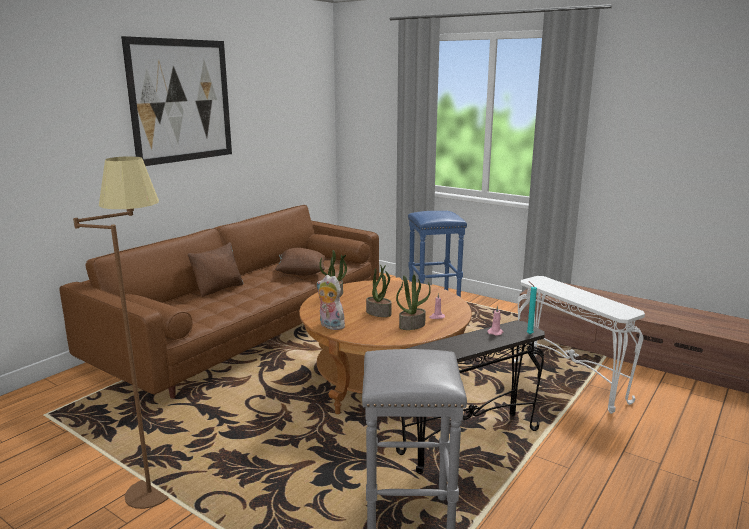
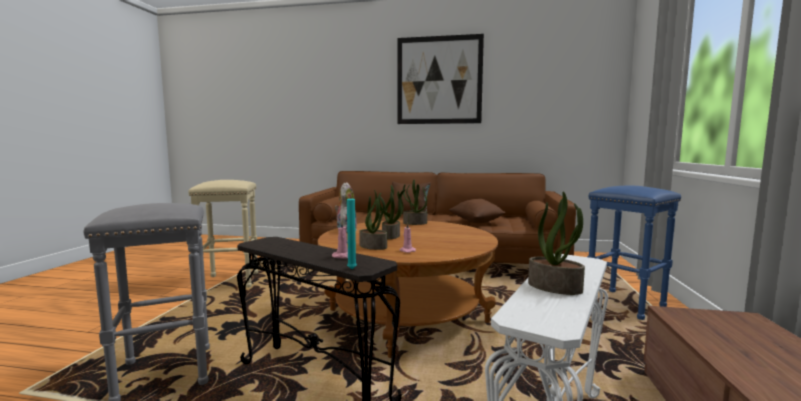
camera: 65 degrees right, 10 degrees down
brown floor lamp [73,156,169,509] -> beige stool [188,180,258,287]
none -> potted plant [528,192,585,295]

